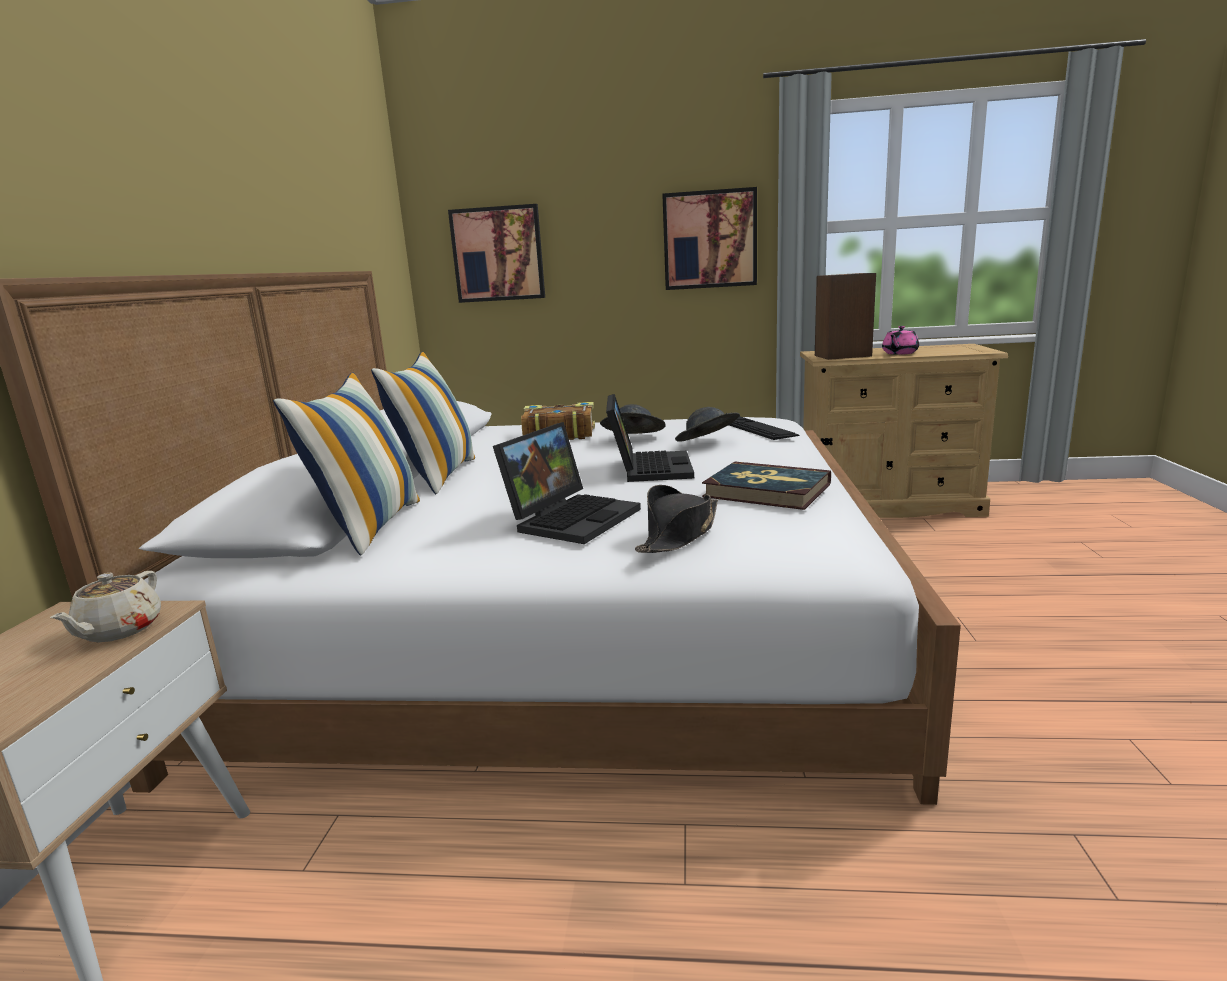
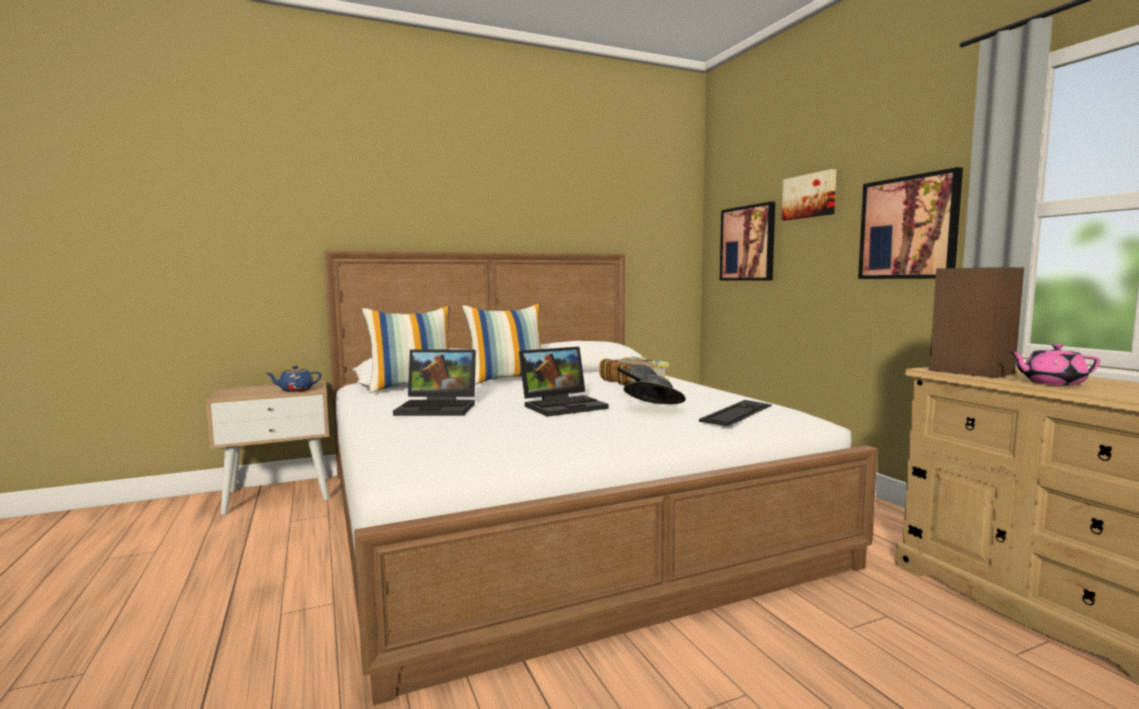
camera: 60 degrees right, 10 degrees down
beige teapot [50,571,161,642] -> blue teapot [266,366,321,392]
black hat [635,485,718,553] -> none
book [702,461,831,510] -> none
none -> picture [782,169,837,220]

